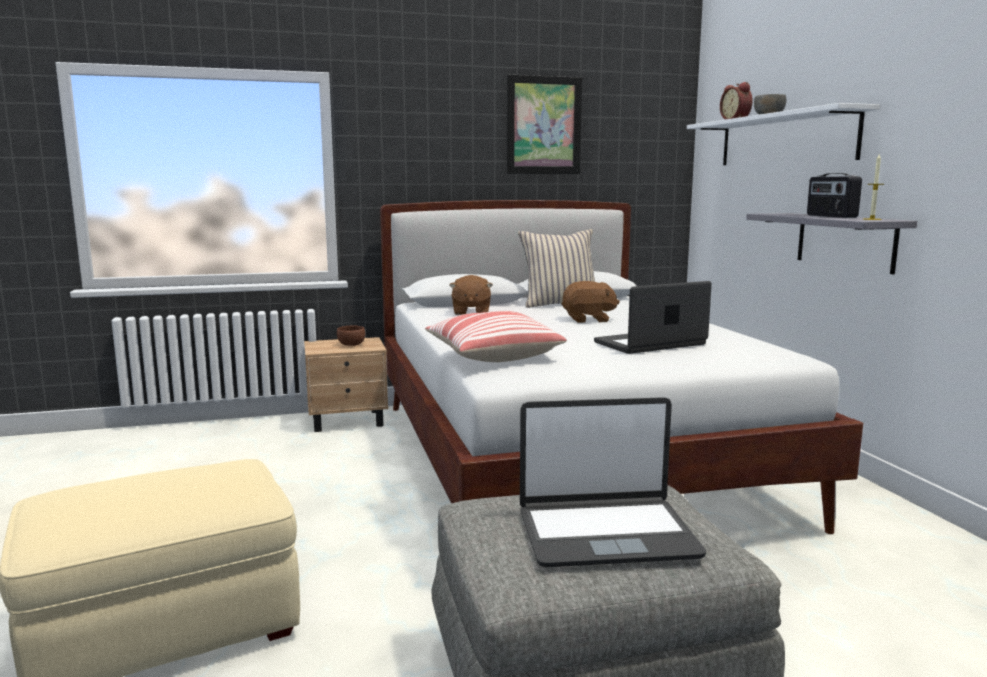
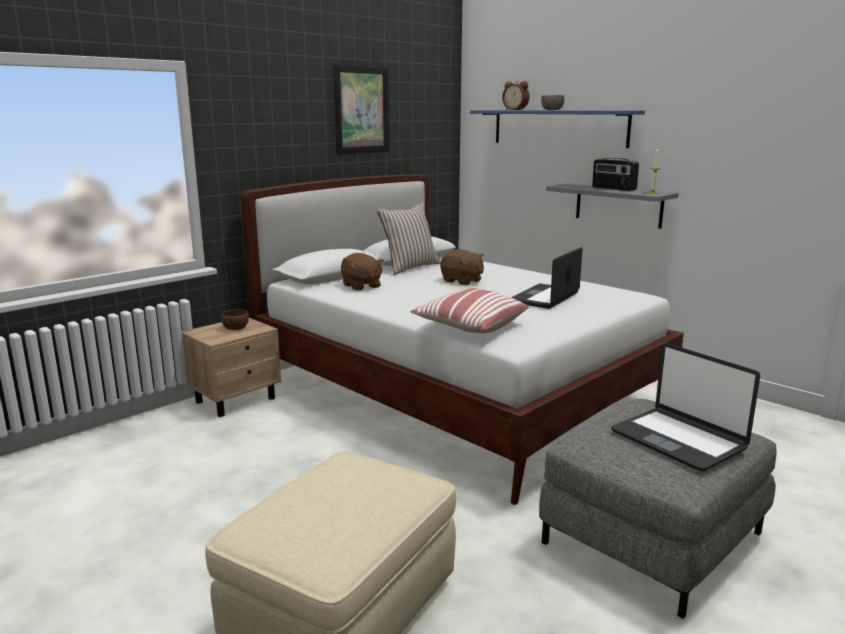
camera: 30 degrees left, 5 degrees up
laptop [520,397,706,567] -> laptop turned 90 degrees clockwise [611,343,760,471]
brown plush toy [561,281,620,323] -> brown plush toy turned 75 degrees clockwise [440,249,484,285]
white shelf [687,103,880,165] -> blue shelf [470,110,645,148]

